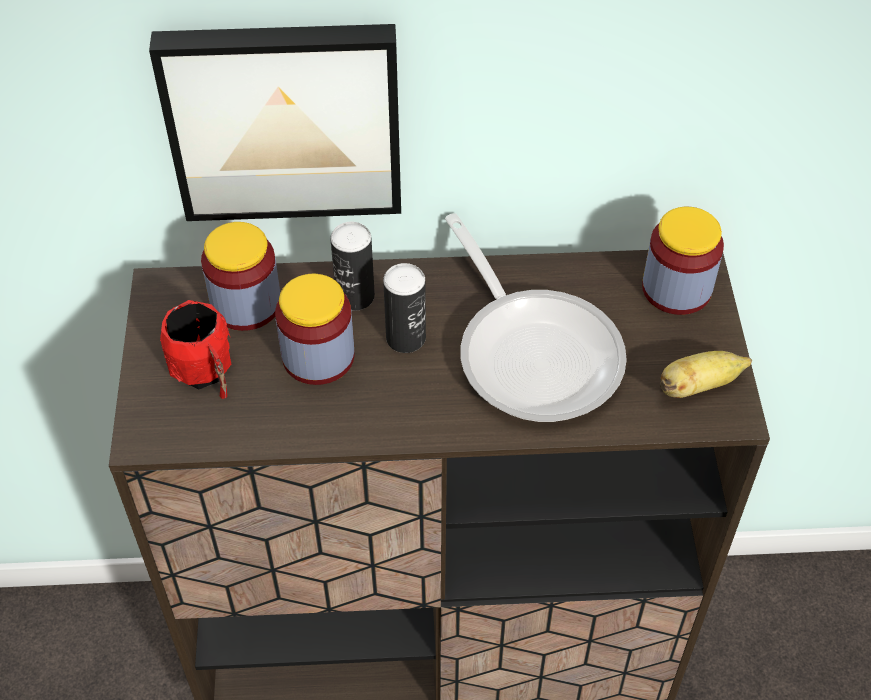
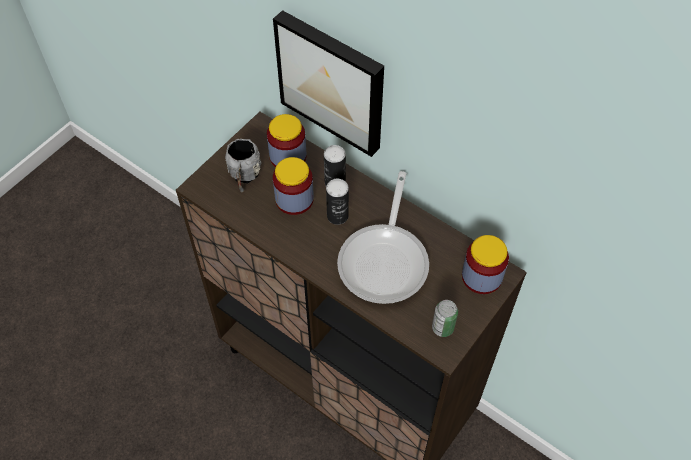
camera: 40 degrees right, 5 degrees up
red mug [160,300,231,399] -> grey mug [225,139,262,192]
banana [660,351,752,398] -> can [432,300,458,337]

